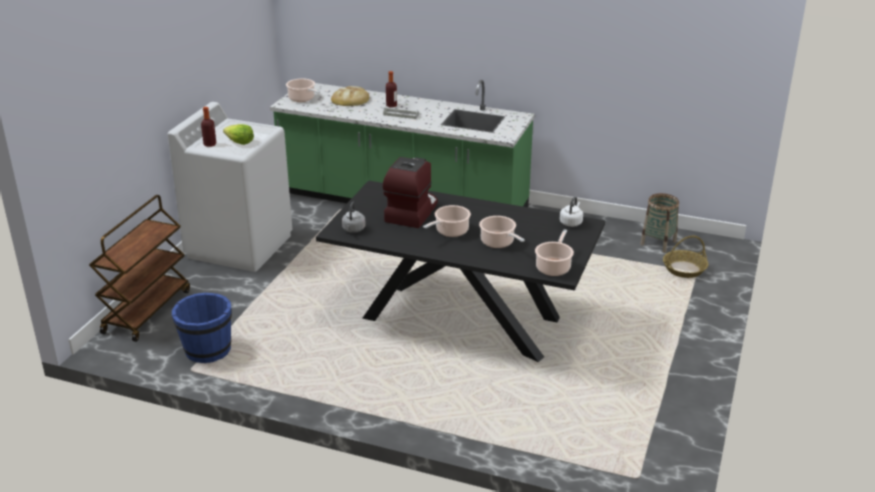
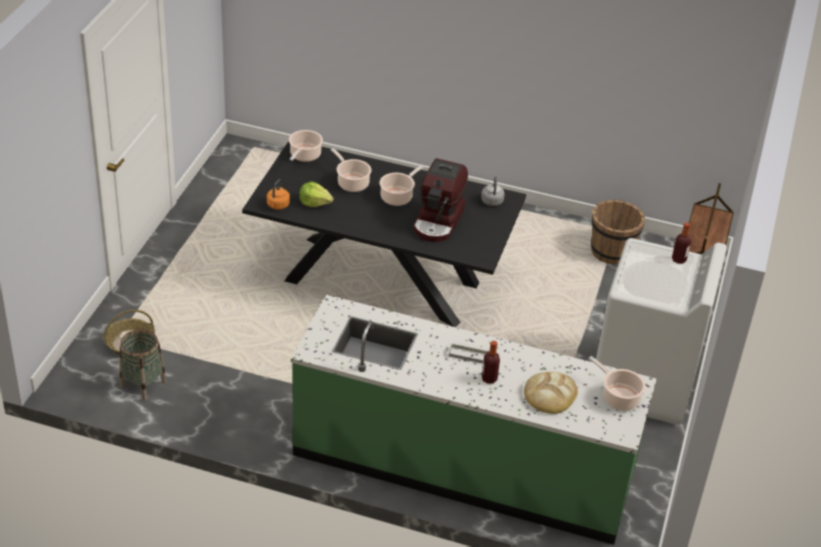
camera: 175 degrees right, 10 degrees up
blue bucket [172,293,232,363] -> brown bucket [591,200,645,265]
lettuce [223,124,254,145] -> lettuce moved to [299,182,333,207]
white kettle [560,196,583,227] -> orange kettle [267,179,290,210]

